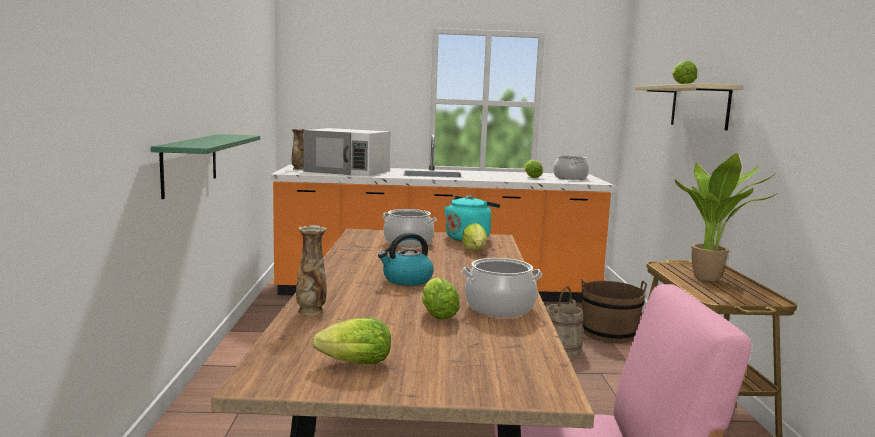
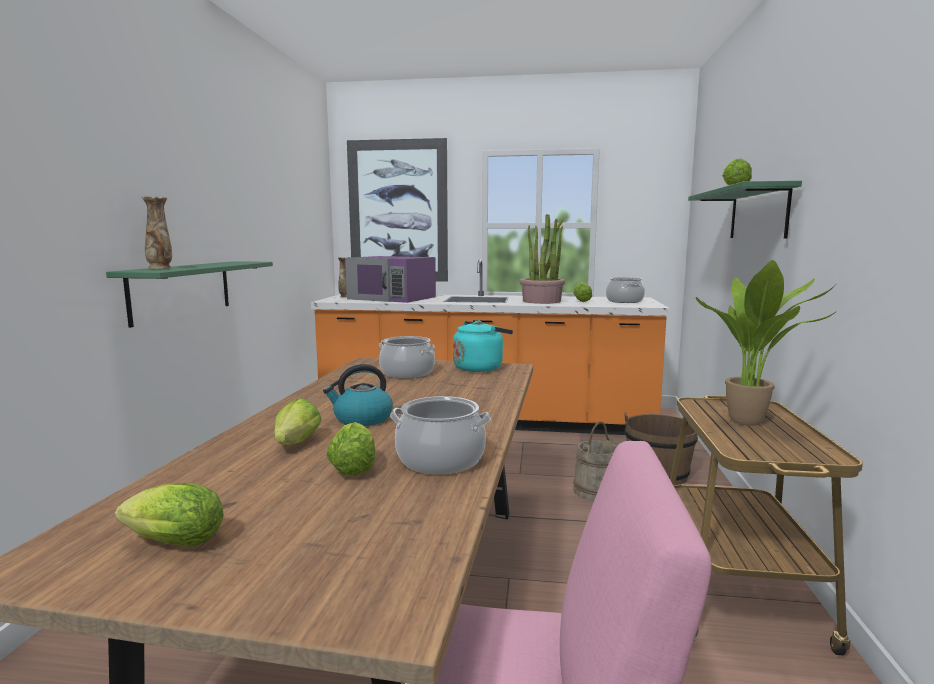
camera: 10 degrees right, 0 degrees up
vase [296,225,327,316] -> vase moved to [142,196,172,269]
white microwave [303,128,391,176] -> purple microwave [345,256,436,303]
lettuce [462,223,487,251] -> lettuce moved to [274,398,322,445]
beige shelf [635,83,741,131] -> green shelf [688,181,802,238]
none -> picture [347,138,448,282]
none -> potted plant [519,214,565,304]

